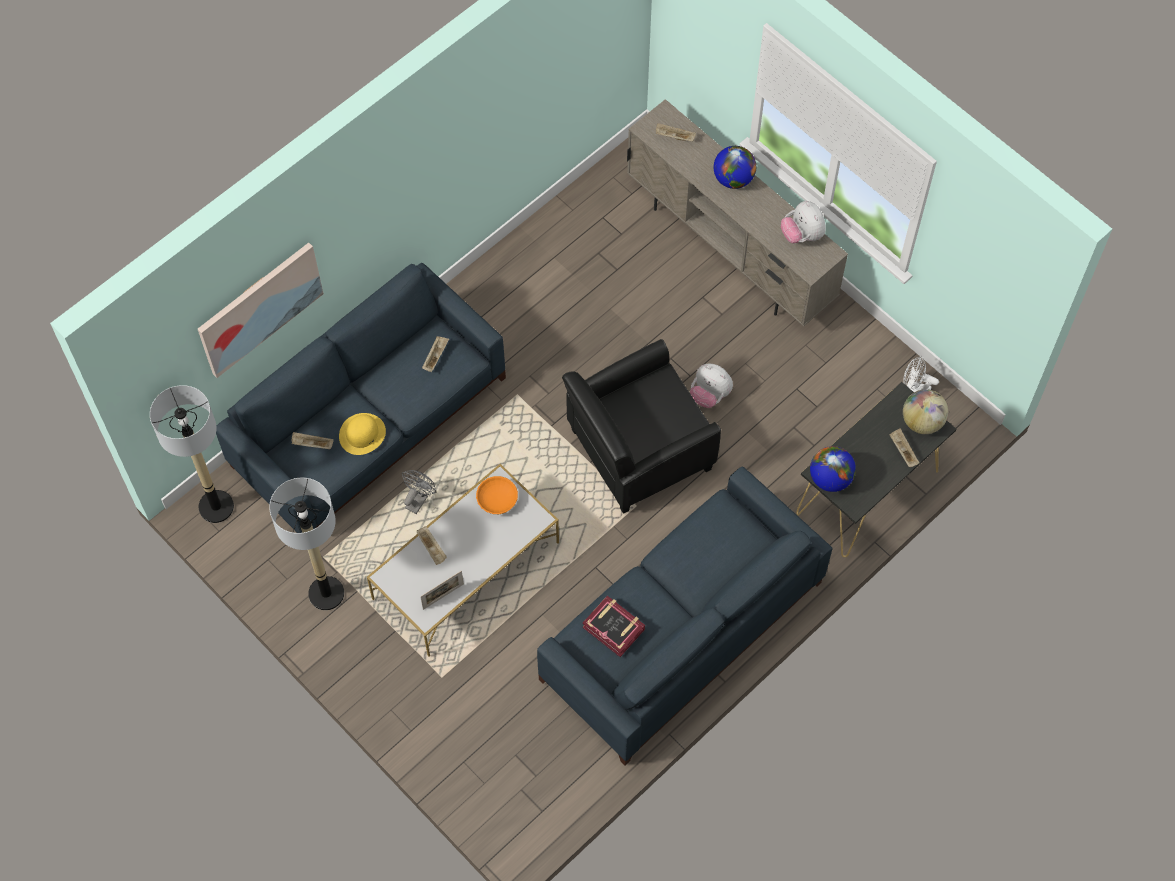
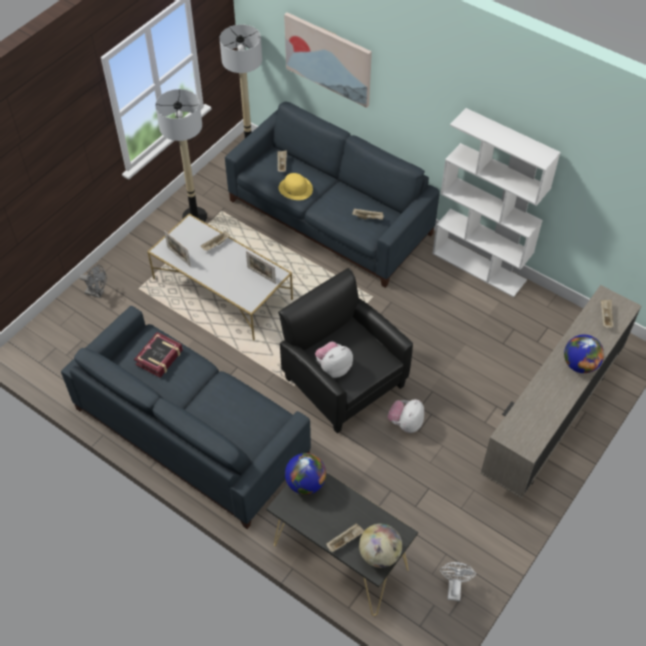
camera: 80 degrees right, 10 degrees down
grey fan [402,470,436,514] -> grey fan moved to [79,265,107,298]
orange bowl [476,476,518,514] -> picture frame [246,251,276,284]
plush toy [781,201,826,244] -> plush toy moved to [315,342,353,378]
none -> white bookcase [432,108,561,297]

